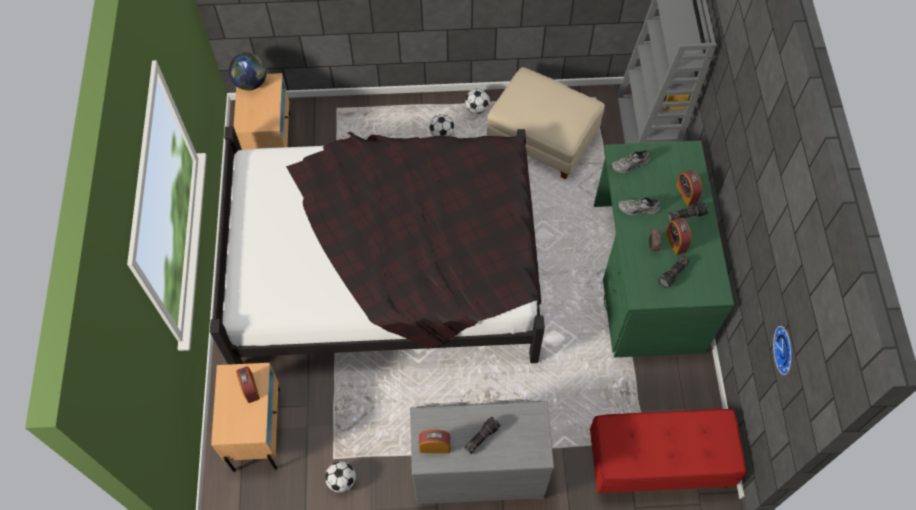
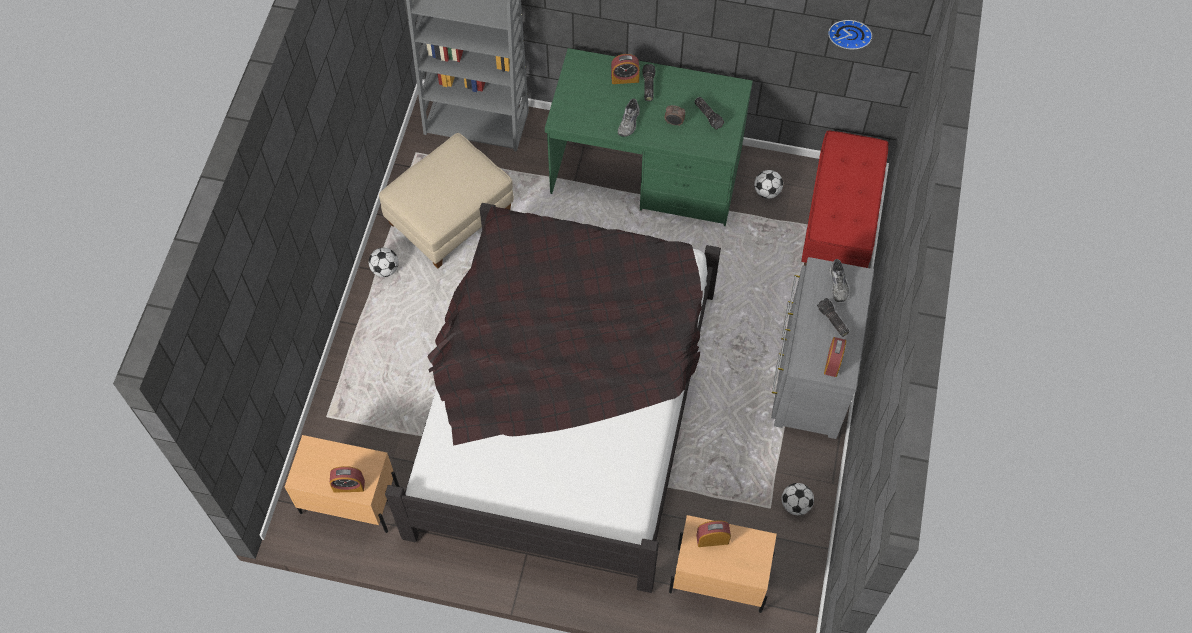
camera: 75 degrees left, 0 degrees up
globe [229,53,267,90] -> none
football [429,114,454,136] -> football moved to [754,170,783,199]
grey shoe [610,150,650,173] -> grey shoe moved to [830,259,849,302]
alarm clock [666,218,691,255] -> alarm clock moved to [330,466,365,493]

